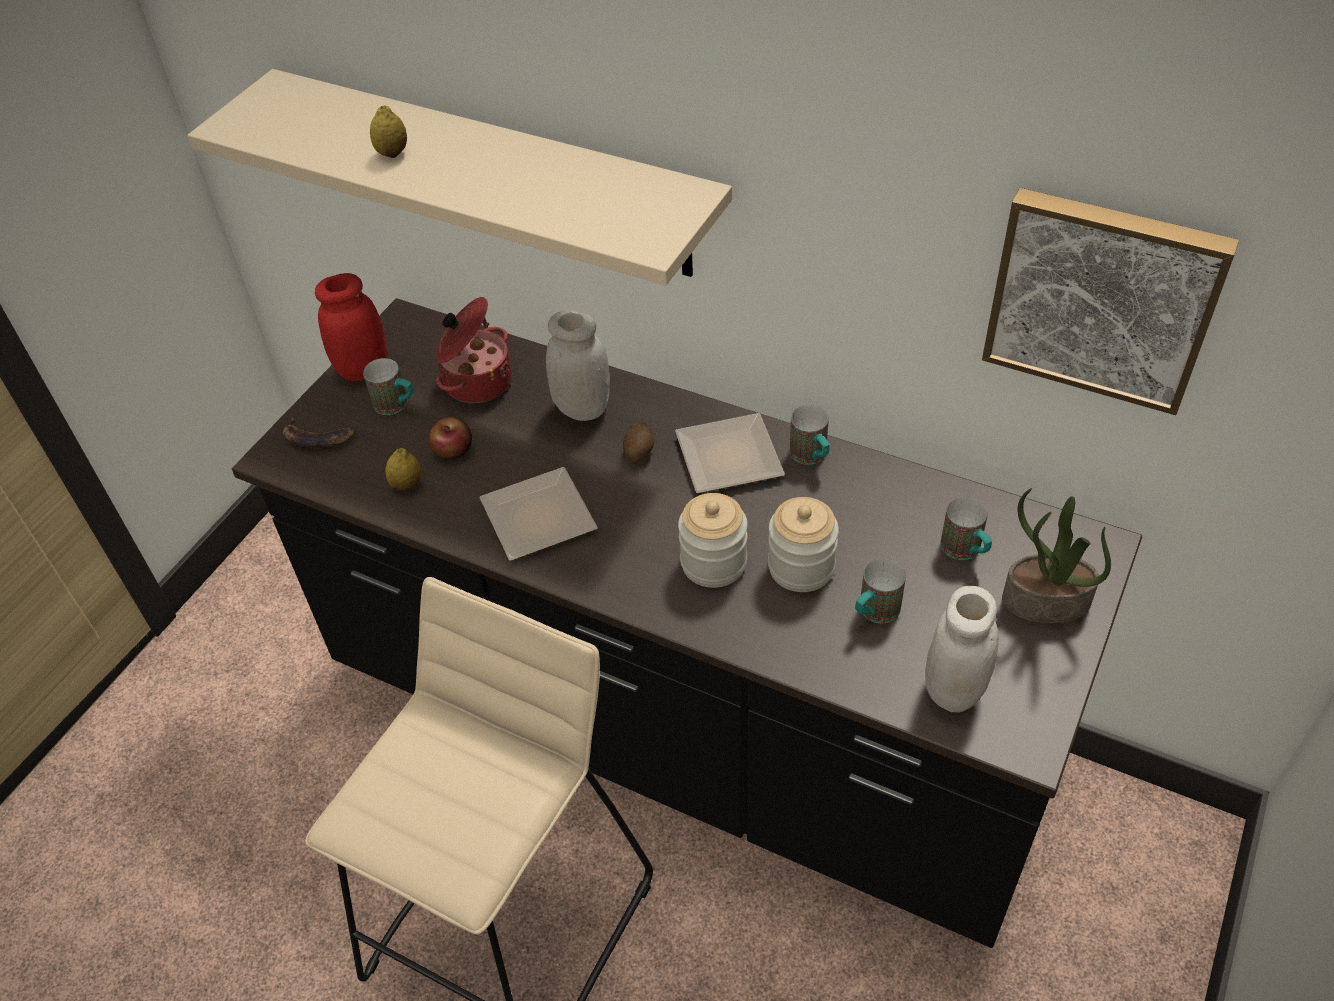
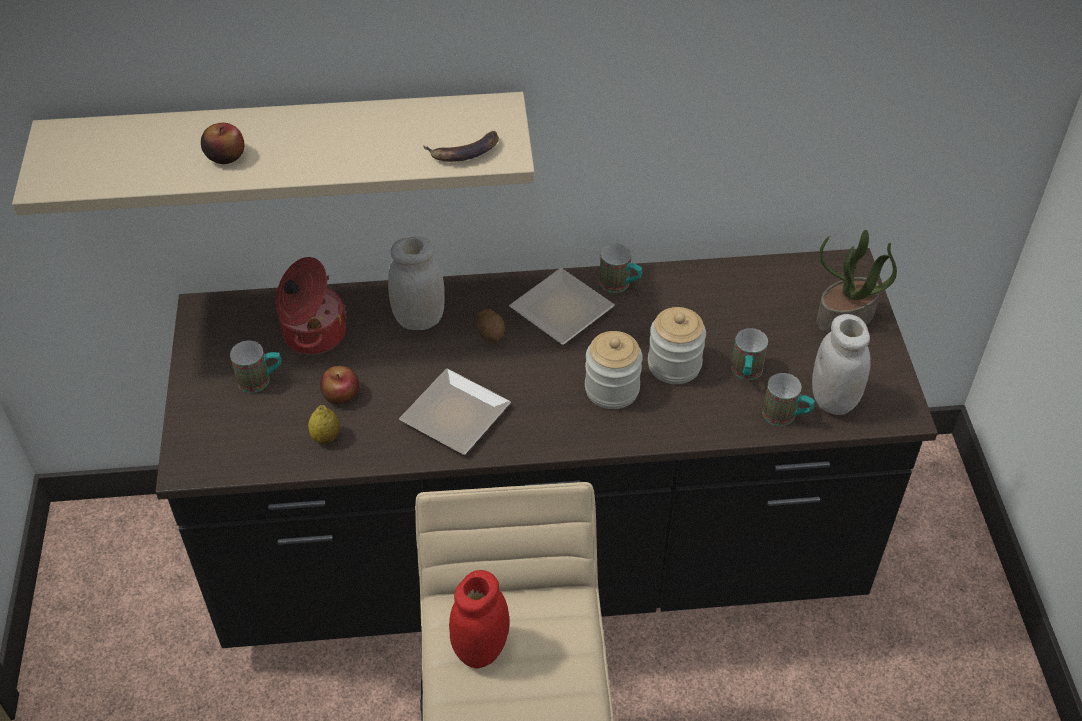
camera: 35 degrees left, 0 degrees up
banana [283,418,355,448] -> banana moved to [423,131,499,162]
red jar [315,273,387,381] -> red jar moved to [449,570,510,669]
lemon [370,105,407,158] -> apple [201,123,244,164]
mug [941,497,992,560] -> mug moved to [762,373,815,426]
picture [982,188,1239,415] -> none

